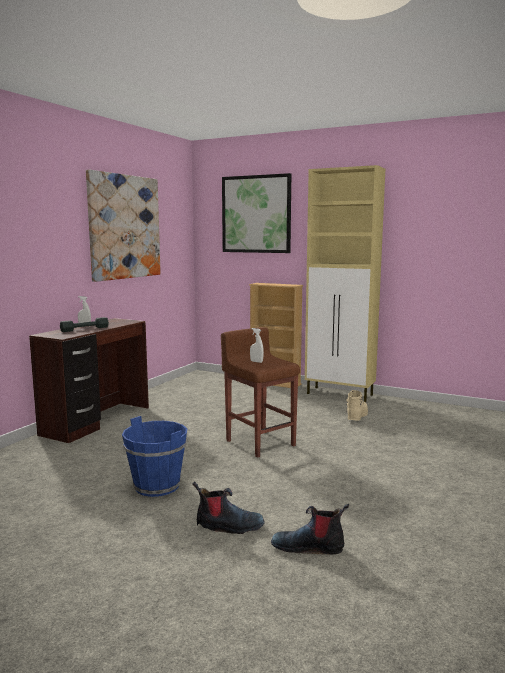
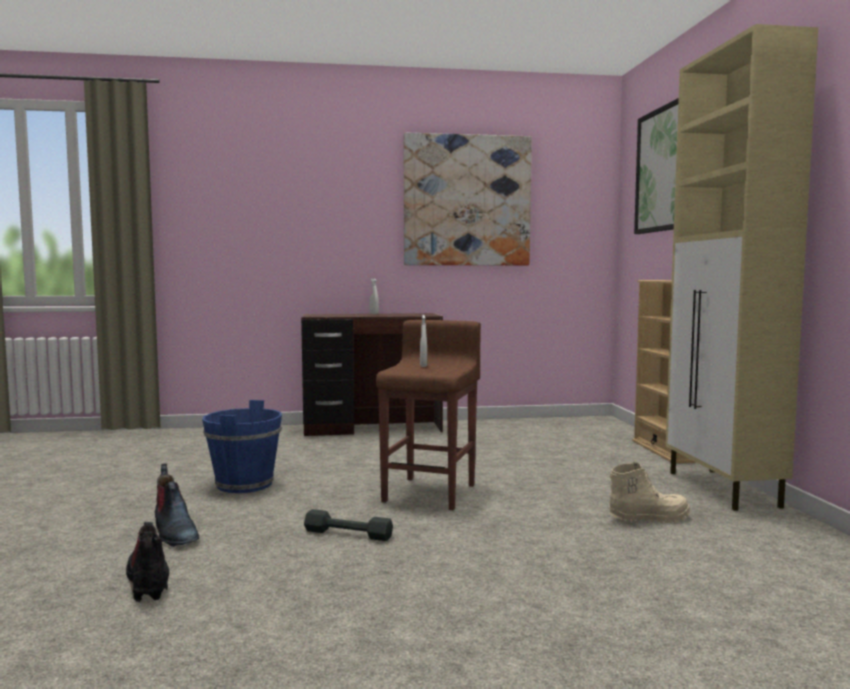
camera: 55 degrees right, 5 degrees down
grey dumbbell [60,317,109,332] -> grey dumbbell moved to [304,509,393,541]

